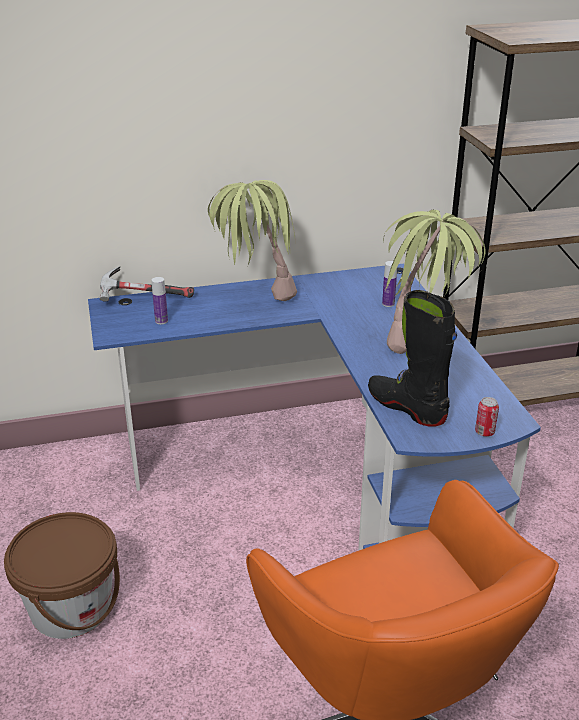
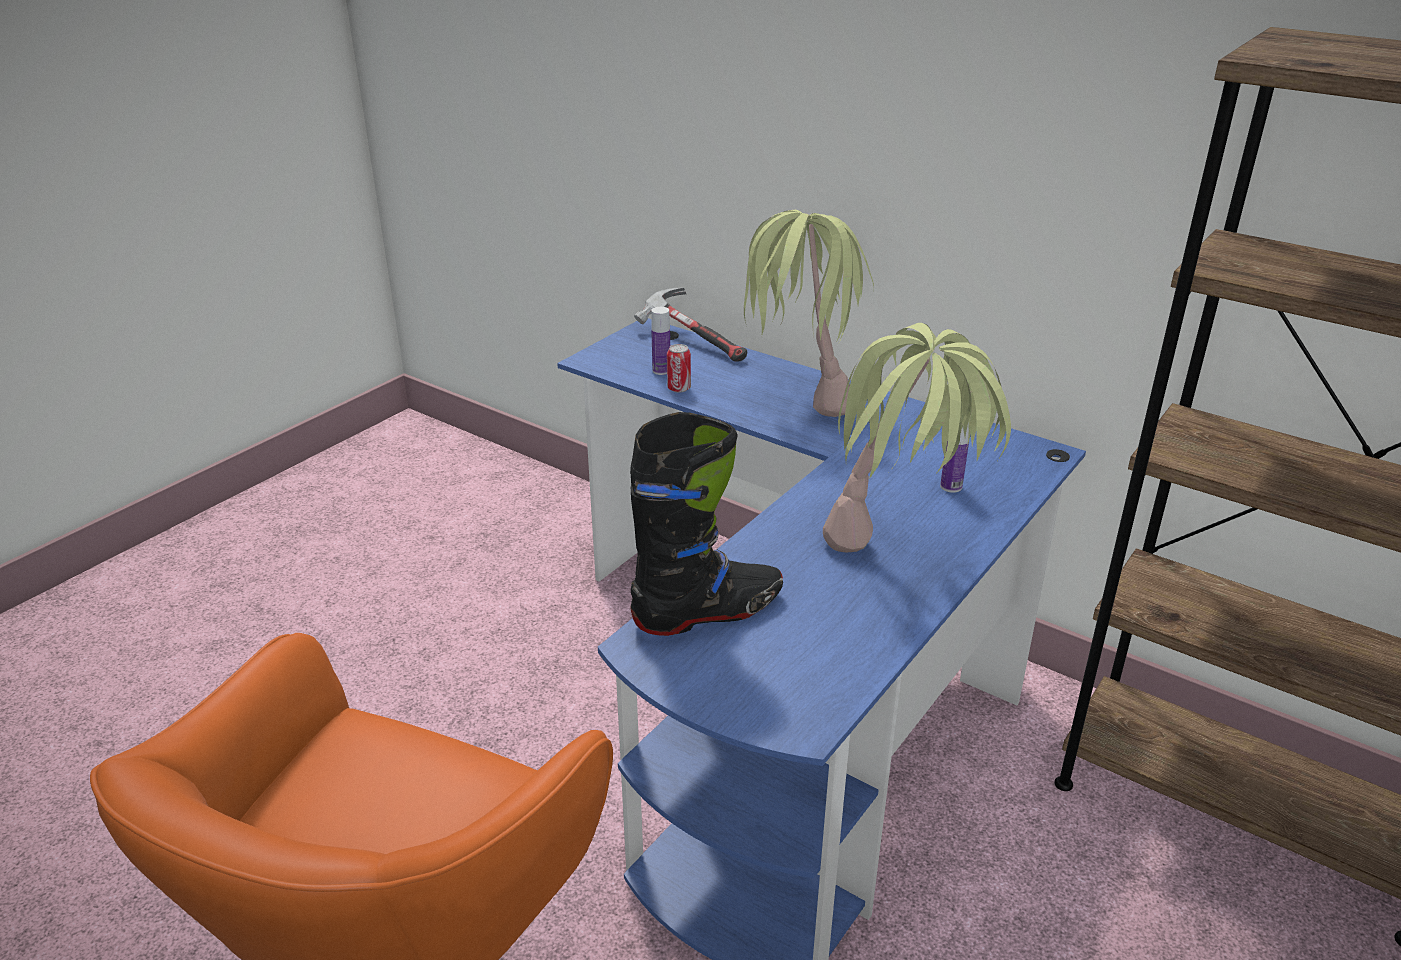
camera: 50 degrees right, 0 degrees up
brown bucket [4,512,120,639] -> none
black boot [368,290,457,426] -> black boot turned 60 degrees clockwise [630,412,783,636]
can [475,397,499,437] -> can moved to [667,344,691,393]

